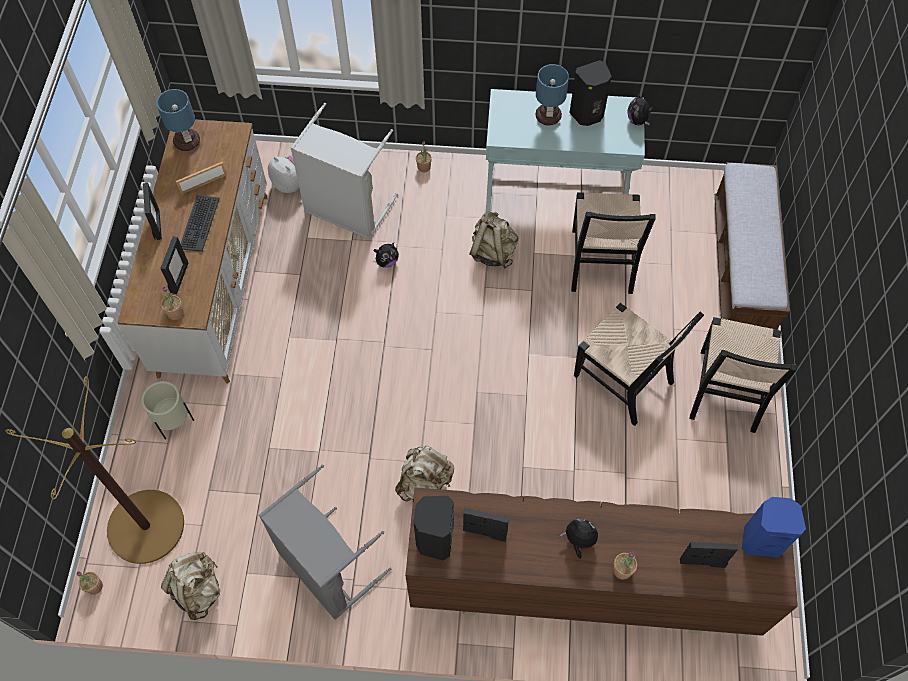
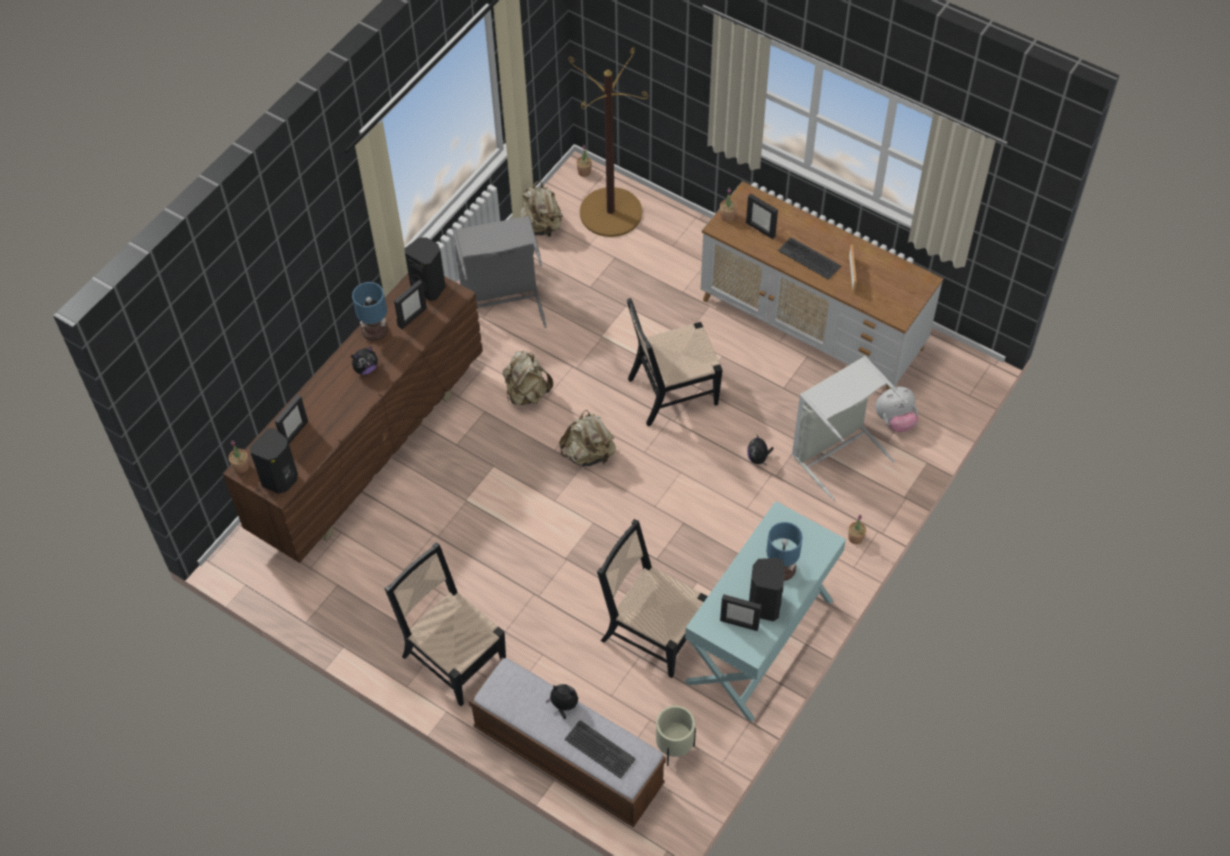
camera: 120 degrees right, 5 degrees down
beige planter [141,381,194,440] -> beige planter moved to [656,706,696,766]
picture frame [143,183,162,240] -> picture frame moved to [720,594,761,631]
table lamp [156,89,200,151] -> table lamp moved to [352,282,388,341]
beige backpack [469,211,518,268] -> beige backpack moved to [559,410,616,466]
chair [574,303,704,426] -> chair moved to [627,298,722,426]
potted plant [613,552,637,579] -> potted plant moved to [229,440,249,473]
plush toy [628,92,653,125] -> plush toy moved to [546,684,578,719]
blue speaker [742,497,806,558] -> black speaker [250,428,298,494]
none -> keyboard [564,720,636,779]

